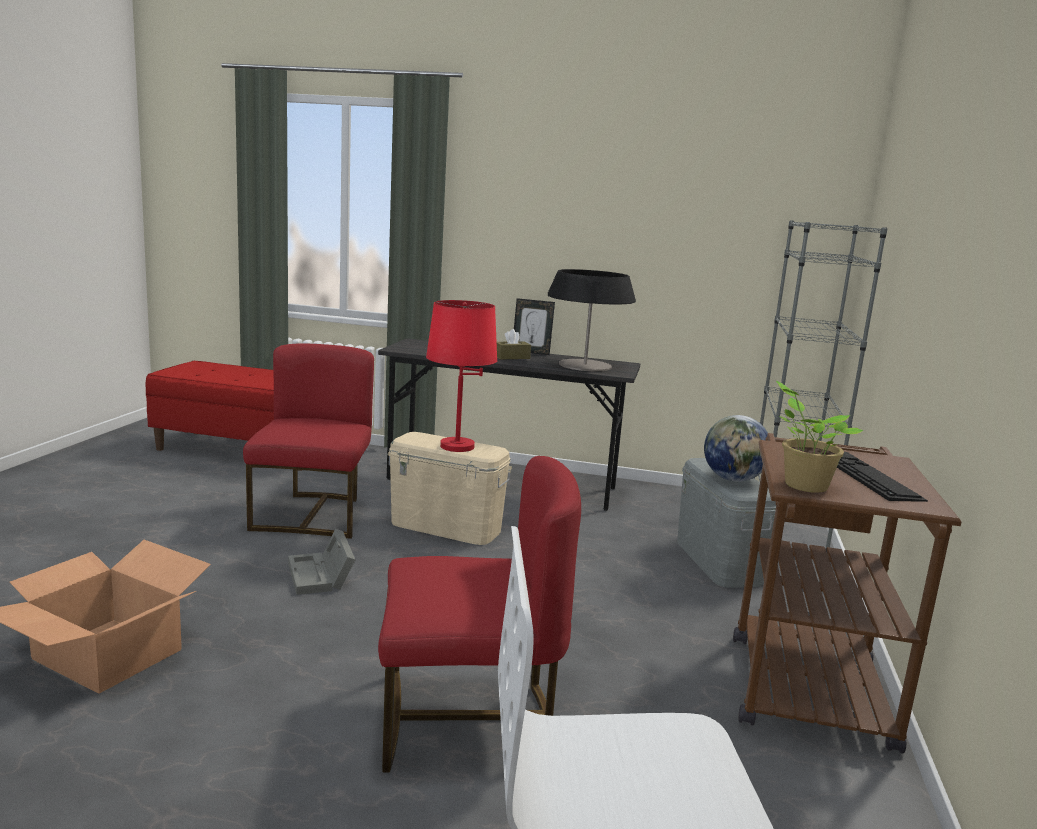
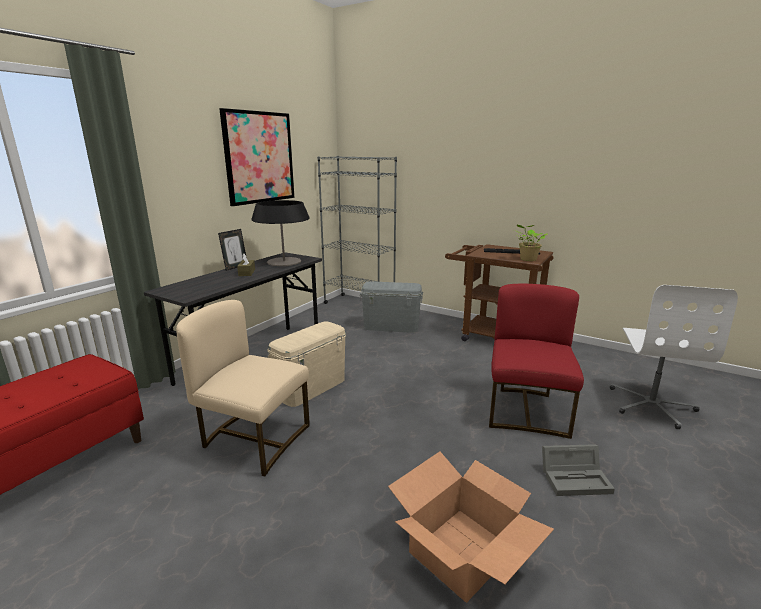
camera: 70 degrees left, 5 degrees up
red chair [243,344,374,539] -> beige chair [176,300,310,477]
grey storage box [288,529,356,595] -> grey storage box moved to [542,444,615,496]
red table lamp [426,300,497,452] -> none
globe [704,415,768,482] -> none
none -> picture [219,108,295,206]

